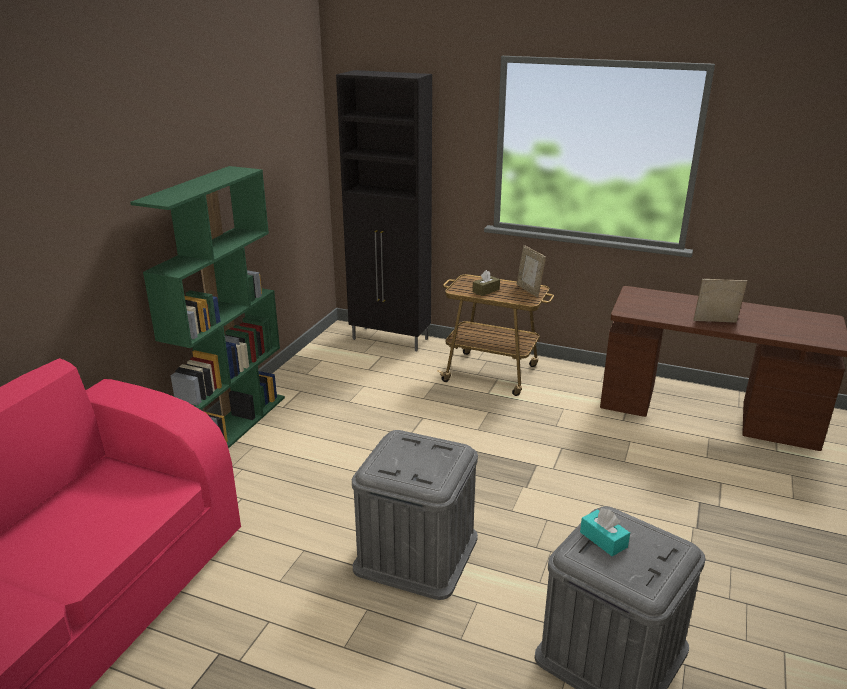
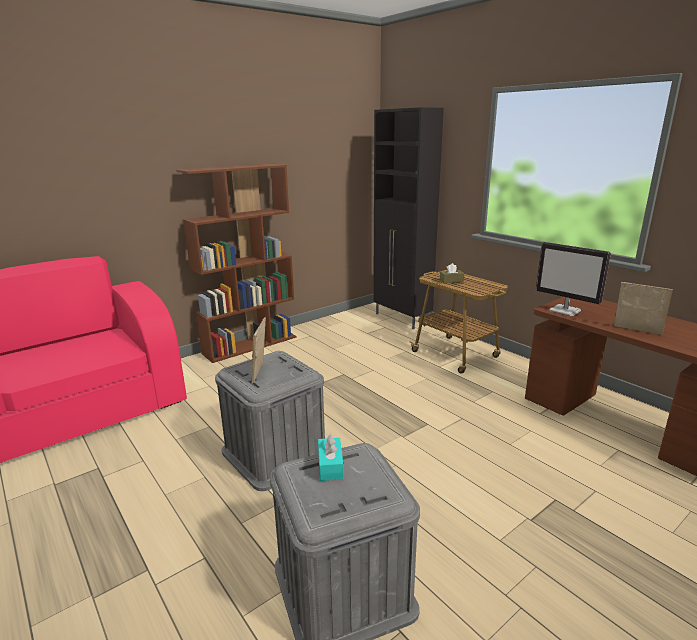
camera: 30 degrees right, 5 degrees down
green bookcase [130,166,285,449] -> brown bookcase [176,164,297,363]
picture frame [517,245,546,297] -> picture frame moved to [251,318,266,383]
none -> monitor [536,242,611,316]

